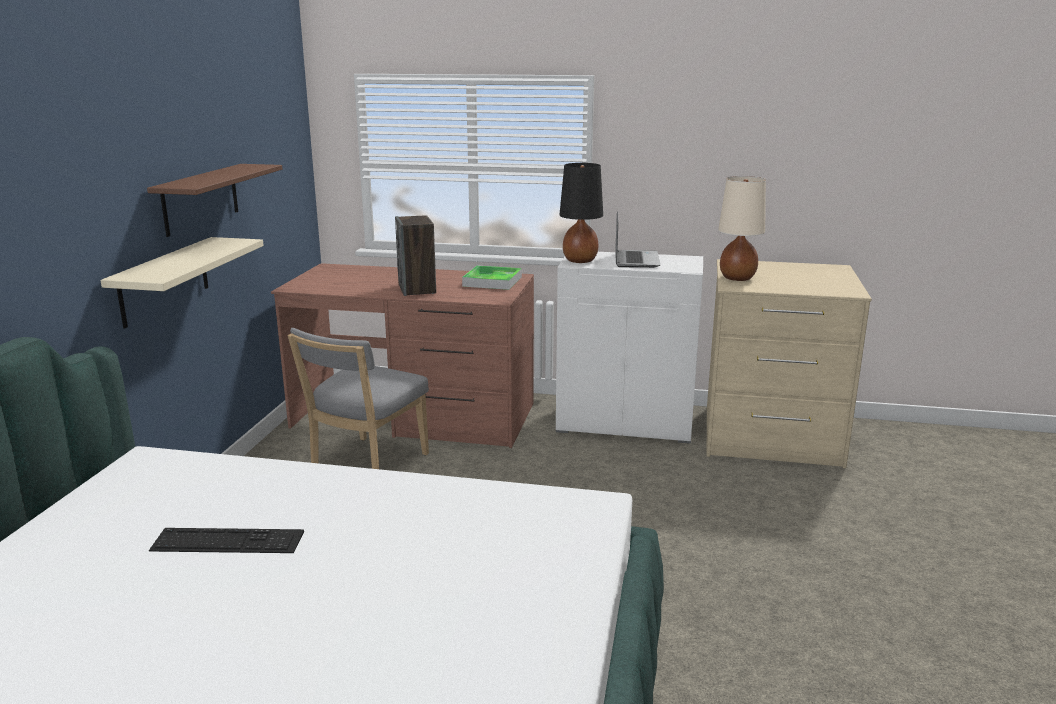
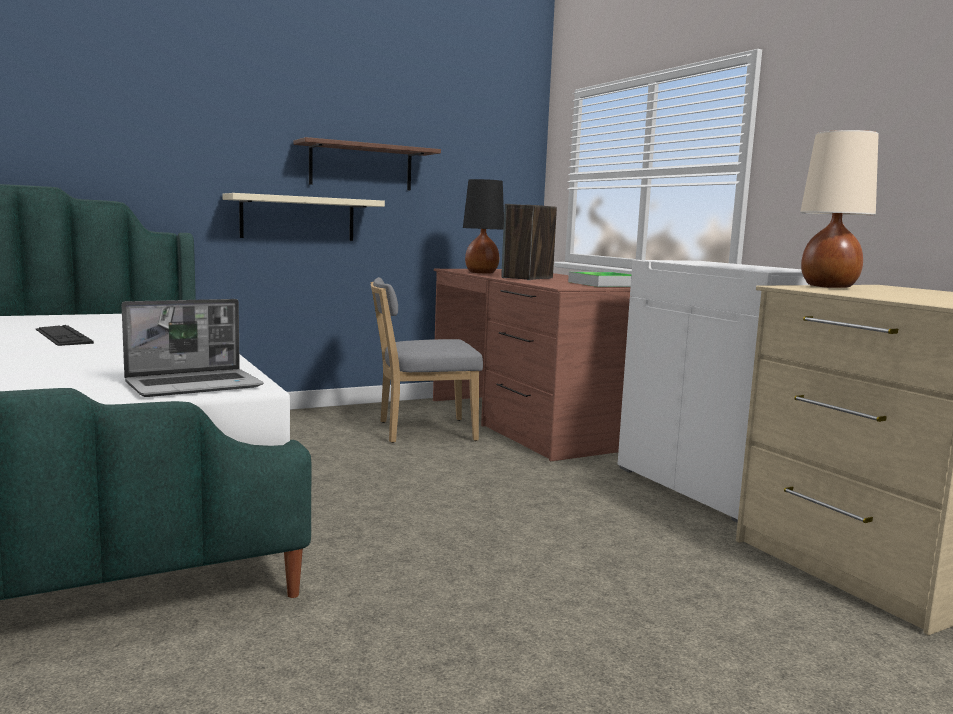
camera: 50 degrees right, 10 degrees down
black table lamp [559,163,603,263] -> black table lamp moved to [463,179,504,273]
laptop [615,211,660,268] -> laptop moved to [122,299,263,397]

